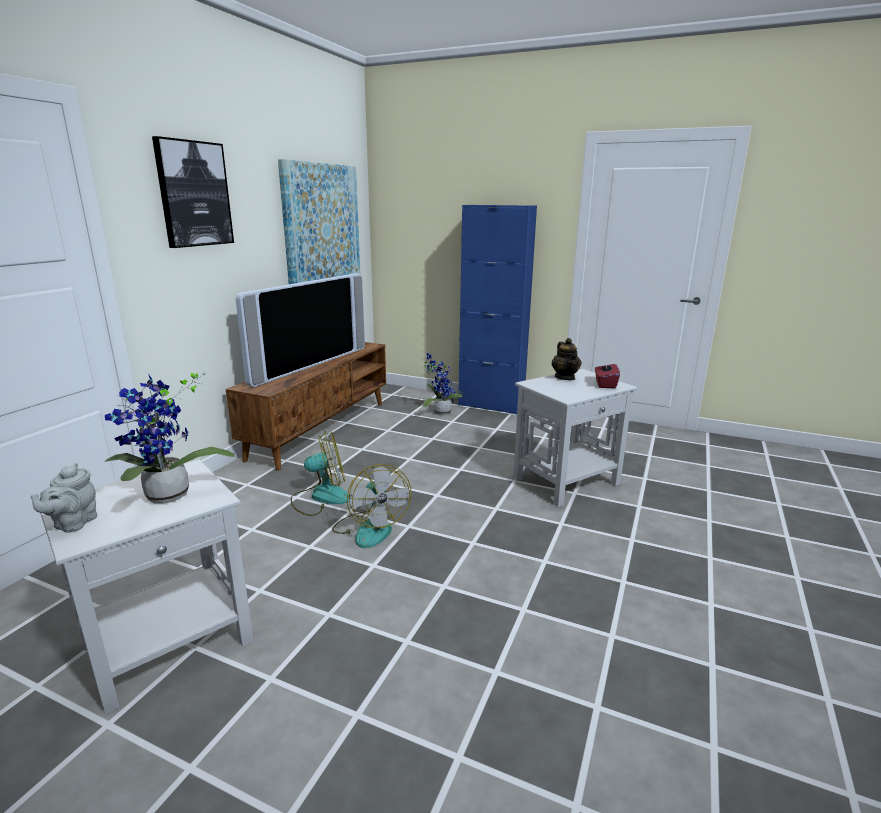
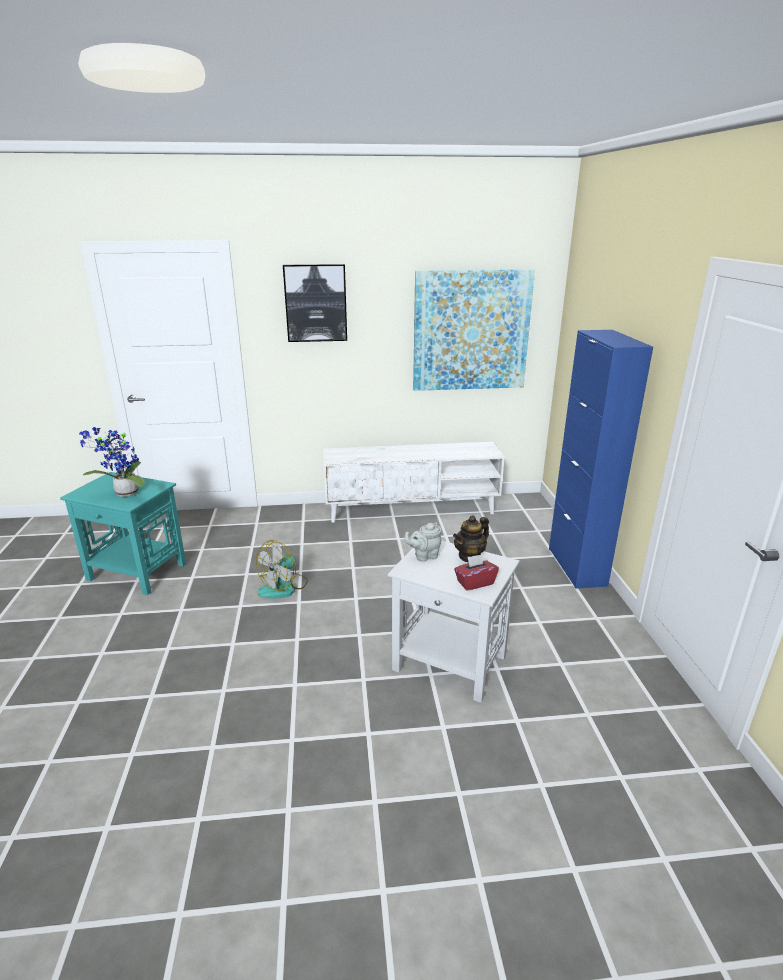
camera: 60 degrees right, 5 degrees up
grey teapot [31,463,97,533] -> grey teapot moved to [404,523,442,562]
white side table [40,459,254,714] -> turquoise side table [60,472,186,595]
brown tv stand [226,342,386,471] -> white tv stand [323,442,505,523]
television [236,273,365,387] -> none
fan [290,430,349,516] -> none
potted plant [423,353,463,415] -> none

